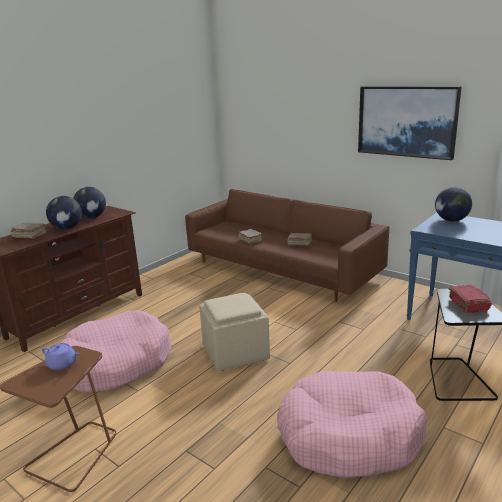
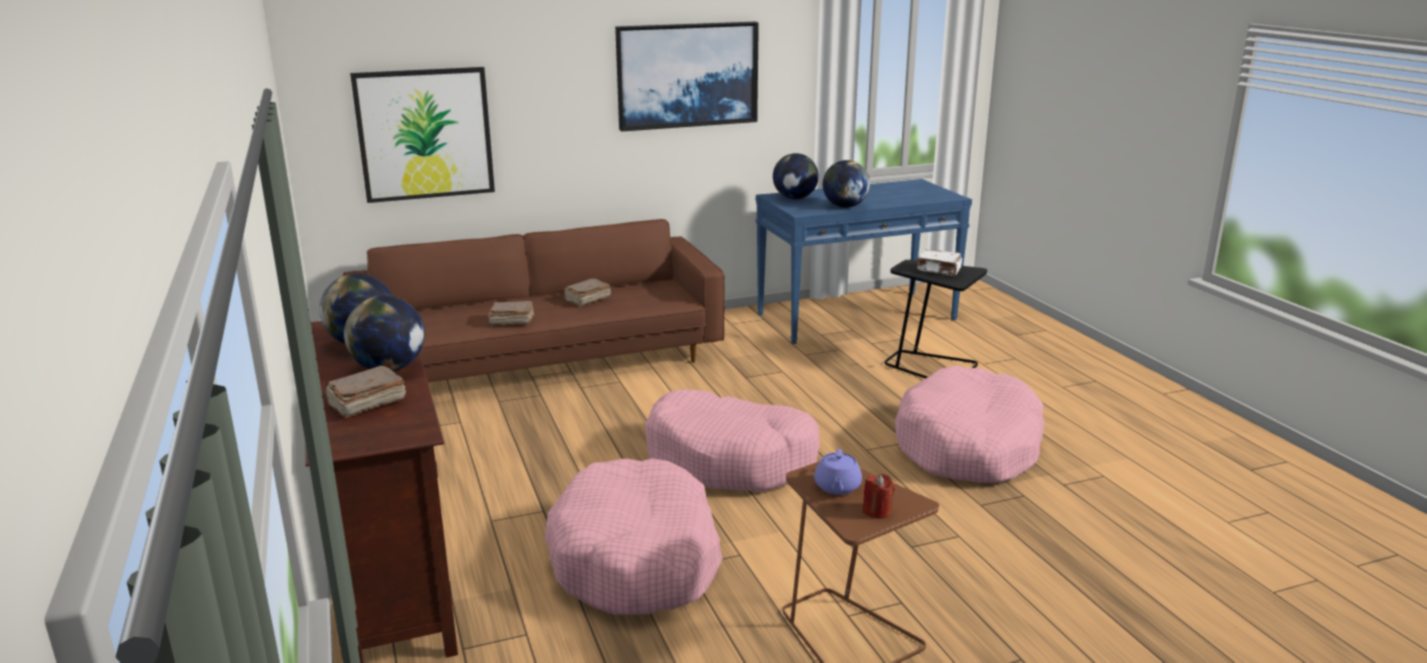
camera: 60 degrees left, 0 degrees up
purple teapot [42,343,79,370] -> purple teapot turned 135 degrees clockwise [814,449,862,495]
beige ottoman [199,293,270,371] -> pink dog bed [645,389,820,491]
red book [449,285,492,313] -> white book [917,250,963,276]
none -> picture [350,67,495,203]
none -> globe [823,160,870,208]
none -> red candle [862,474,895,519]

